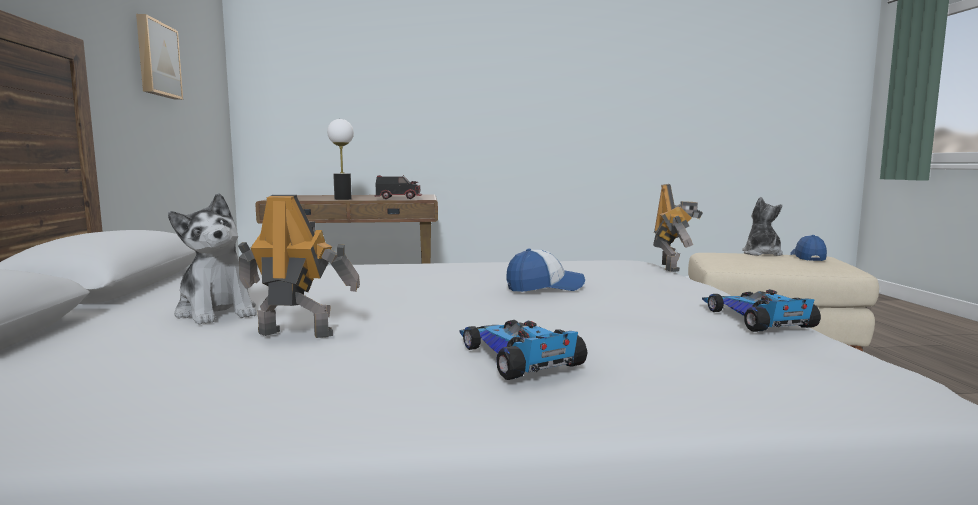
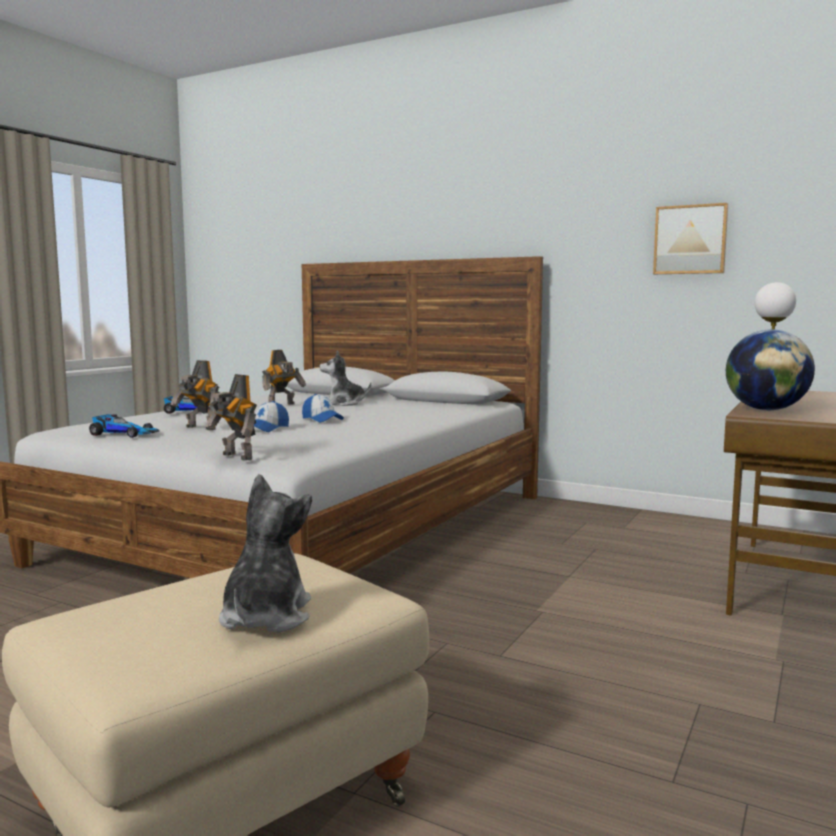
camera: 125 degrees right, 0 degrees up
toy truck [374,175,422,199] -> globe [726,330,815,410]
plush toy [742,197,783,256] -> plush toy turned 120 degrees counterclockwise [219,474,312,633]
cap [790,235,827,261] -> cap moved to [302,394,344,423]
none -> toy robot [171,360,220,430]

